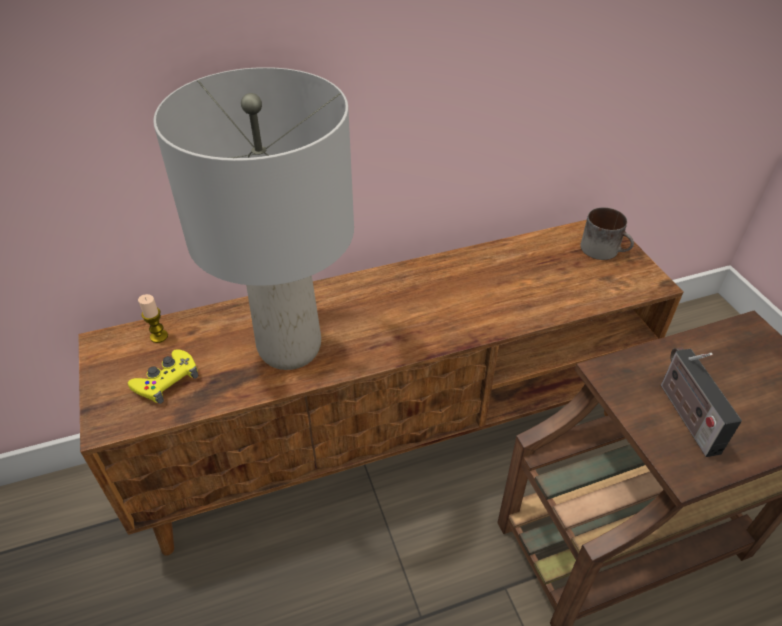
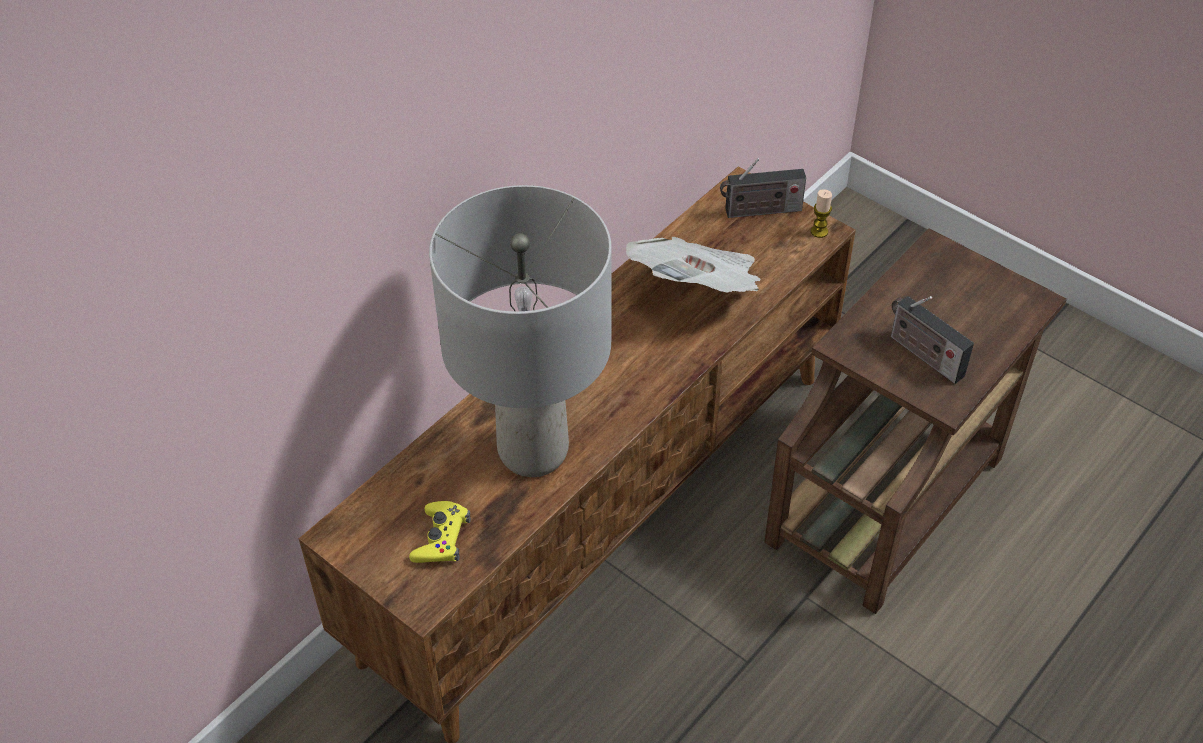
camera: 30 degrees left, 5 degrees up
candle [138,294,168,343] -> candle moved to [811,189,832,238]
mug [580,207,634,260] -> radio [720,158,806,218]
none -> newspaper [626,237,761,292]

